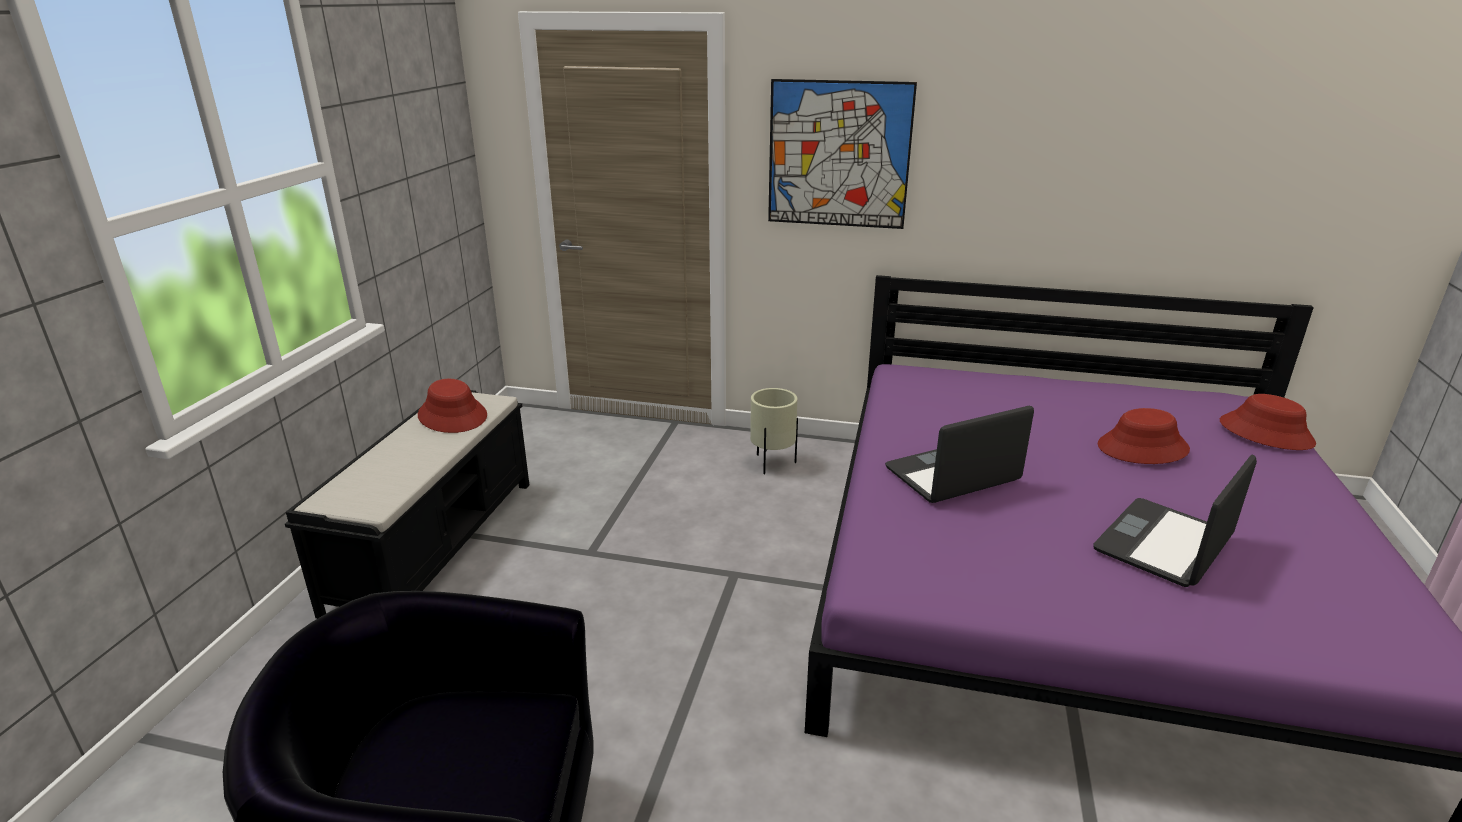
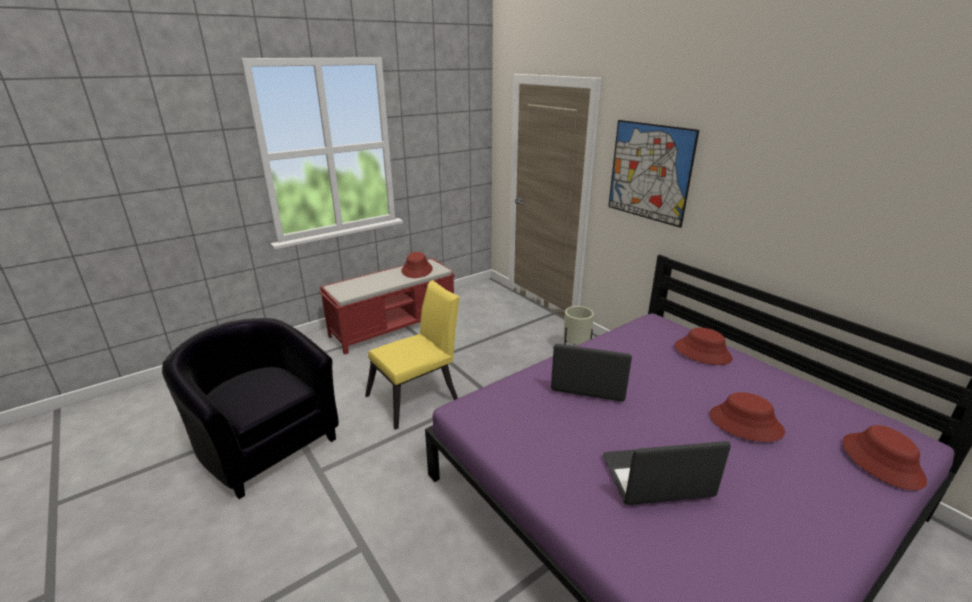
camera: 40 degrees right, 0 degrees up
black bench [285,390,529,619] -> red bench [319,258,455,354]
none -> yellow chair [365,280,459,430]
none -> red hat [675,327,733,365]

